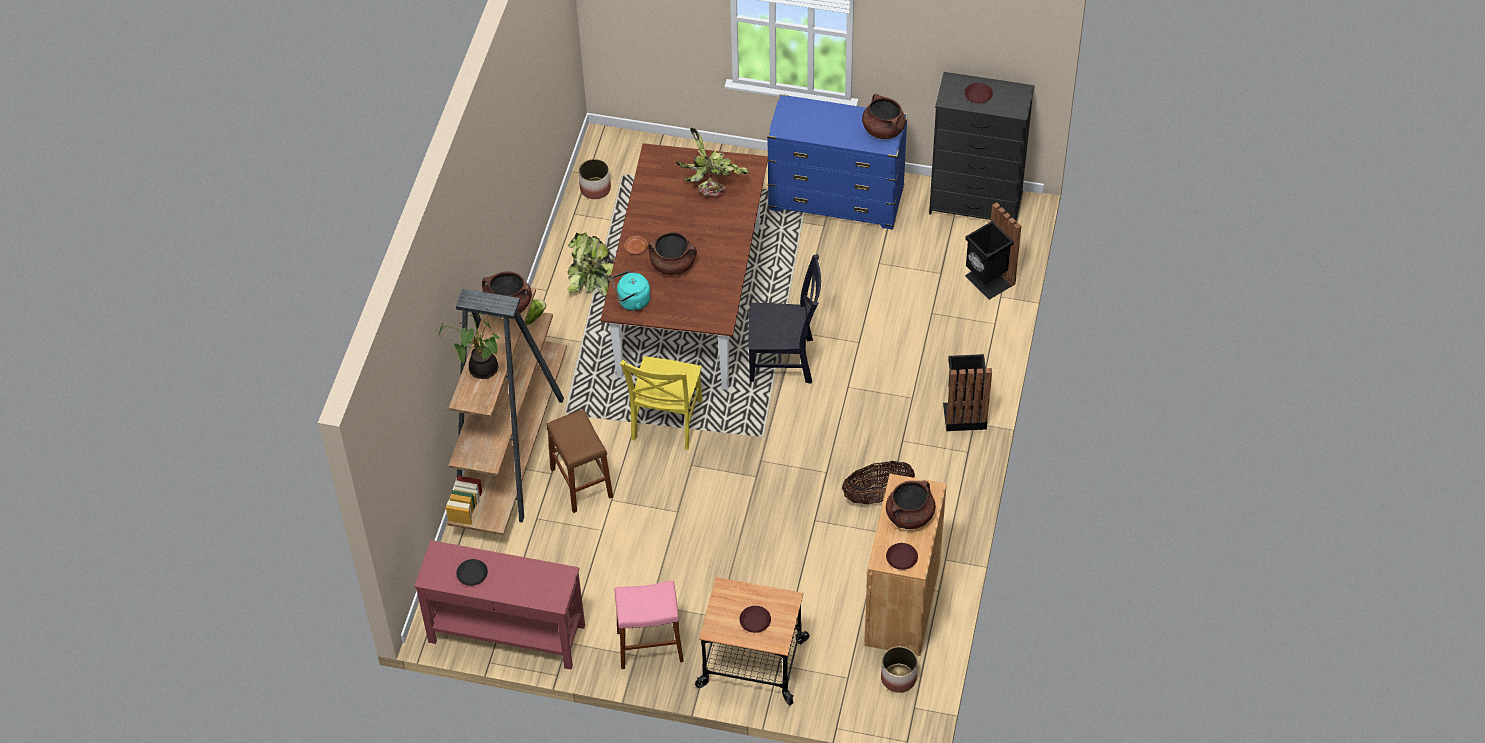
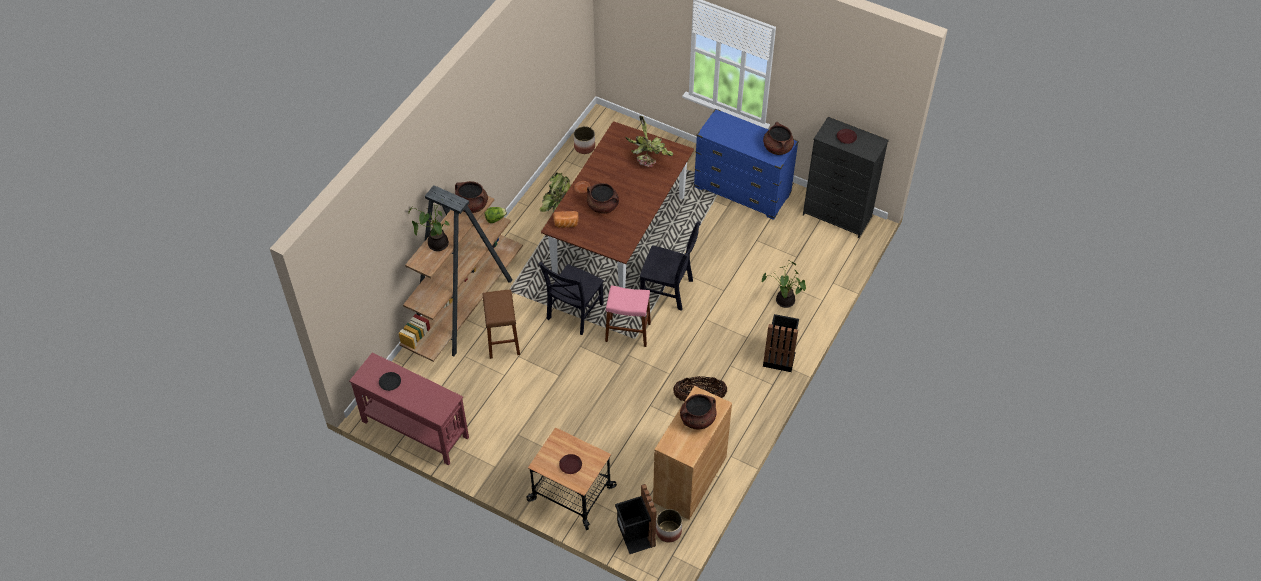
camera: 15 degrees right, 0 degrees up
turquoise kettle [611,271,651,311] -> bread [553,211,579,228]
pink stool [614,580,684,669] -> pink stool moved to [605,285,651,347]
yellow chair [620,356,702,450] -> black chair [538,262,604,335]
brown plate [886,543,918,570] -> none
black trash can [965,202,1022,300] -> black trash can moved to [615,484,657,554]
none -> potted plant [762,260,806,308]

